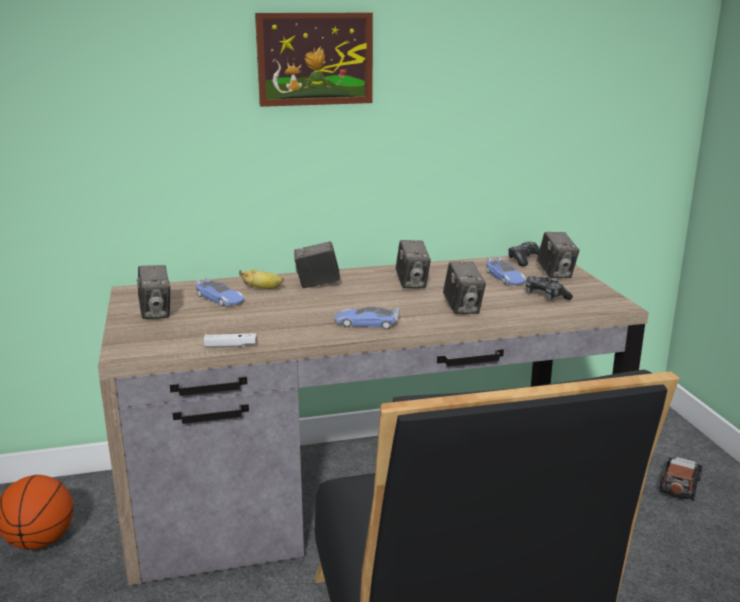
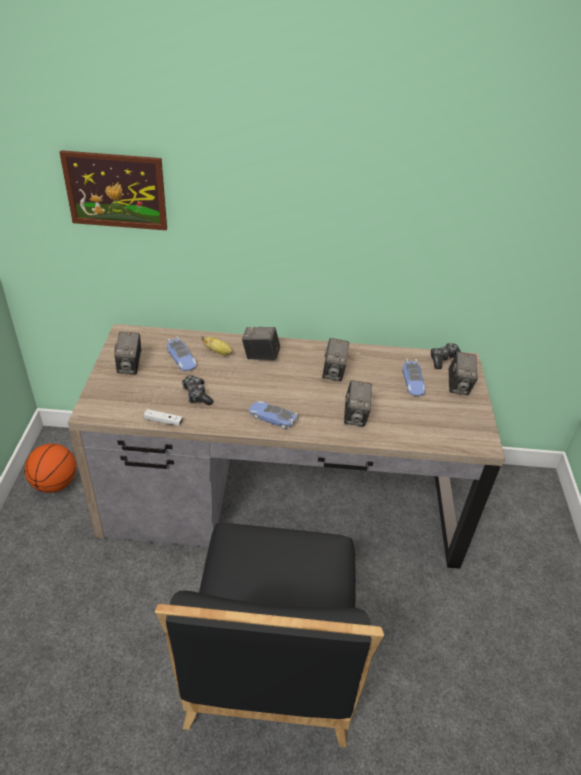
camera: 15 degrees right, 20 degrees up
picture [255,13,373,107] -> picture moved to [59,150,167,230]
game controller [525,275,573,300] -> game controller moved to [182,375,213,405]
toy car [659,457,702,501] -> none

